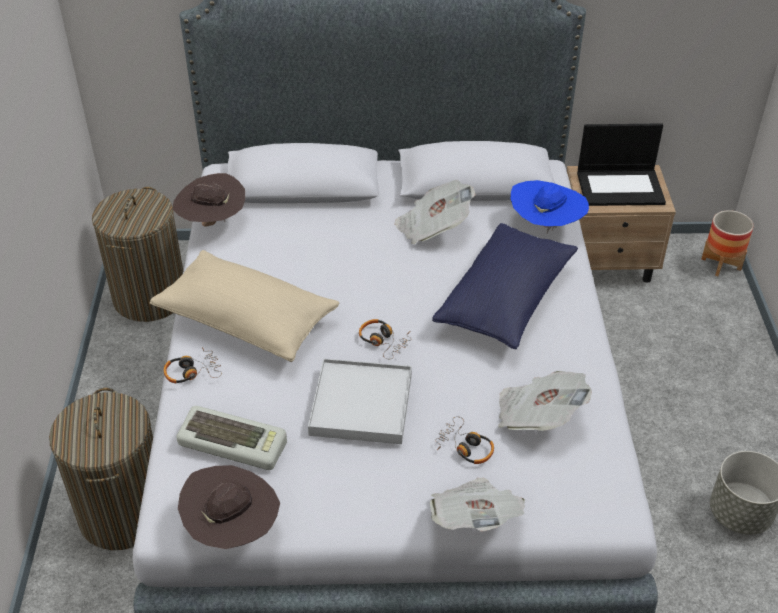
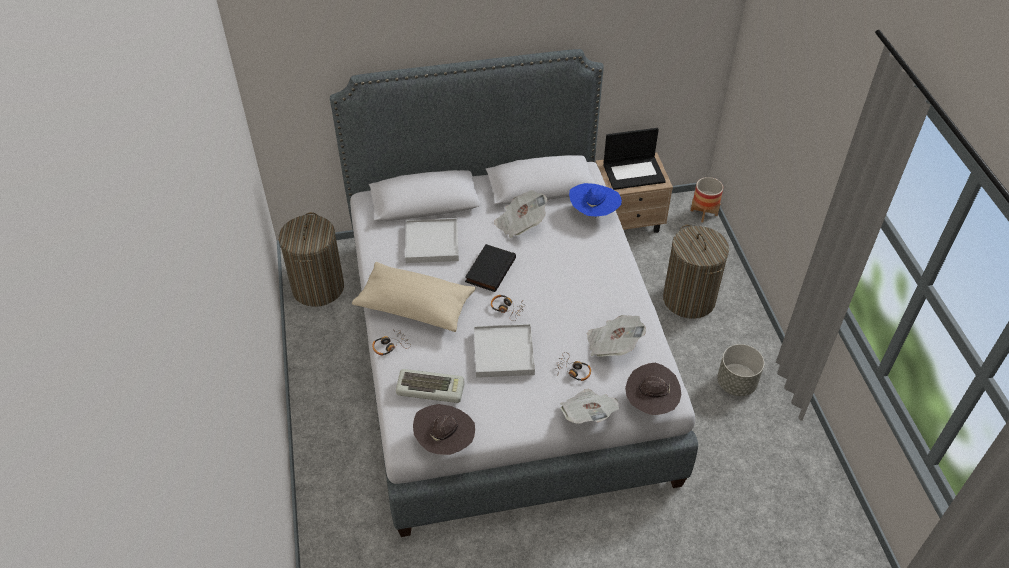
camera: 10 degrees left, 5 degrees up
laundry basket [49,388,153,550] -> laundry basket moved to [663,224,729,319]
brown hat [173,173,245,227] -> brown hat moved to [625,363,681,415]
blue pillow [432,223,578,349] -> none
none -> white tray [405,218,459,263]
none -> black book [465,244,516,292]

